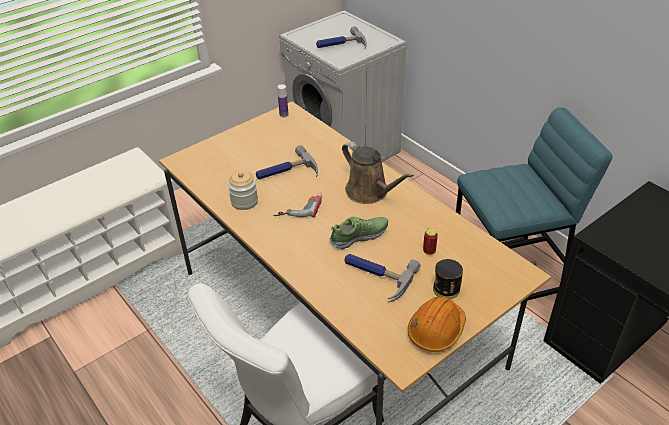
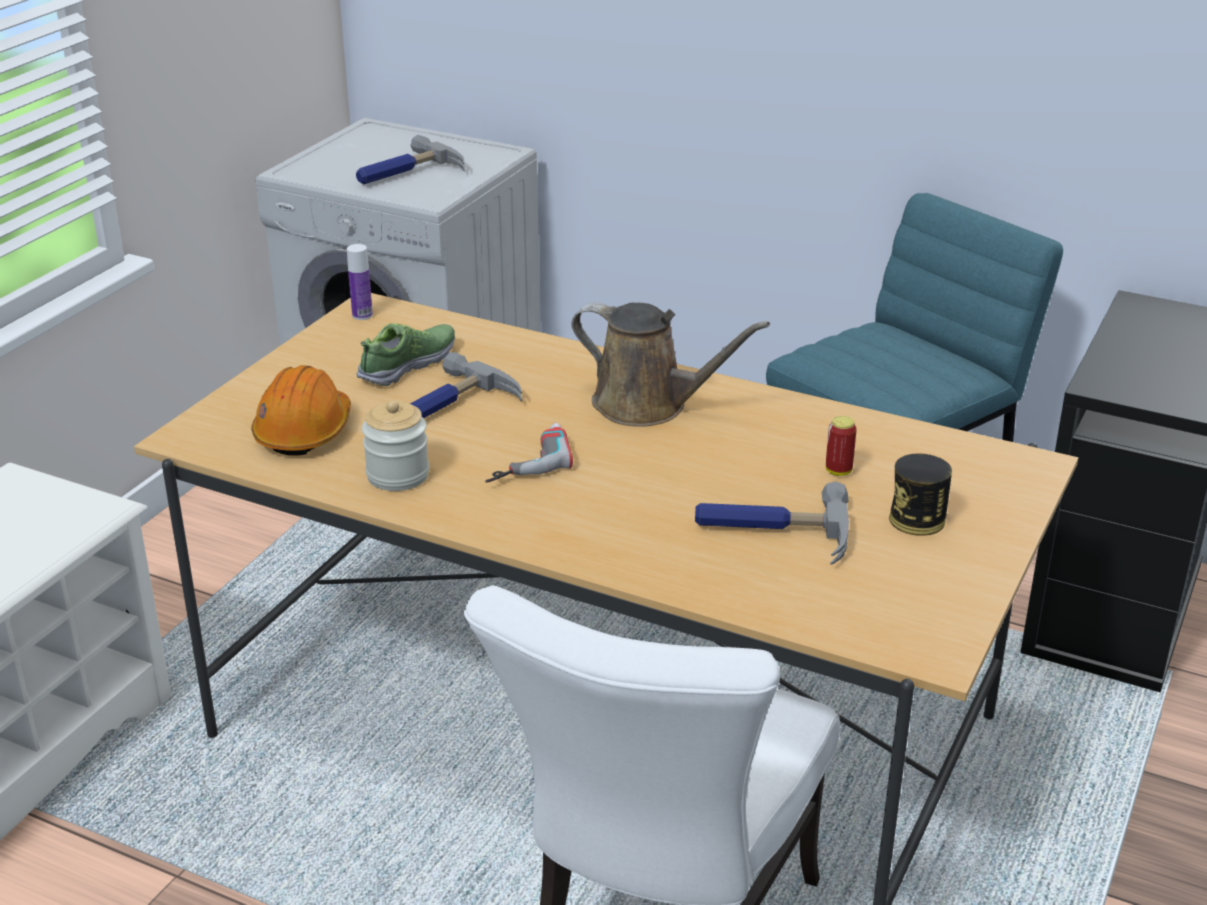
camera: 25 degrees left, 10 degrees down
shoe [329,216,388,250] -> shoe moved to [357,323,455,386]
orange hard hat [408,297,466,352] -> orange hard hat moved to [251,365,351,455]

